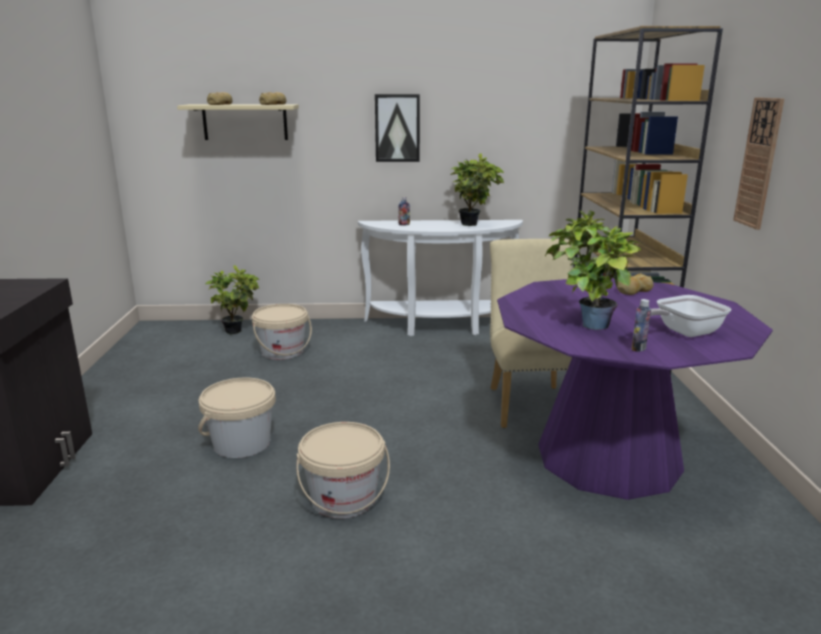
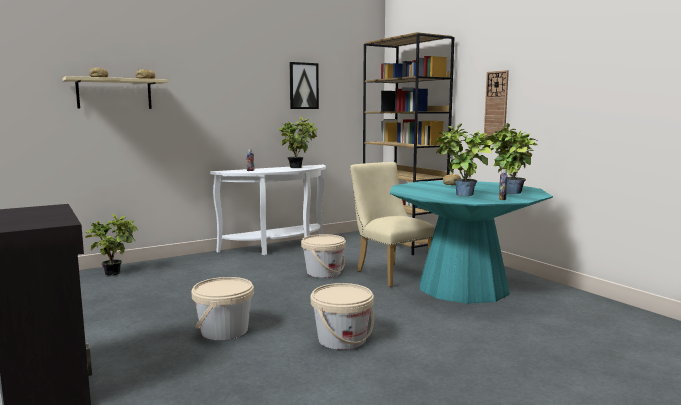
camera: 30 degrees left, 10 degrees down
beige bucket [252,304,312,360] -> beige bucket moved to [301,234,346,278]
picture [375,94,420,162] -> picture moved to [290,62,319,109]
purple dining table [497,278,773,500] -> turquoise dining table [390,181,553,304]
frying pan [650,295,731,337] -> potted plant [483,123,538,194]

